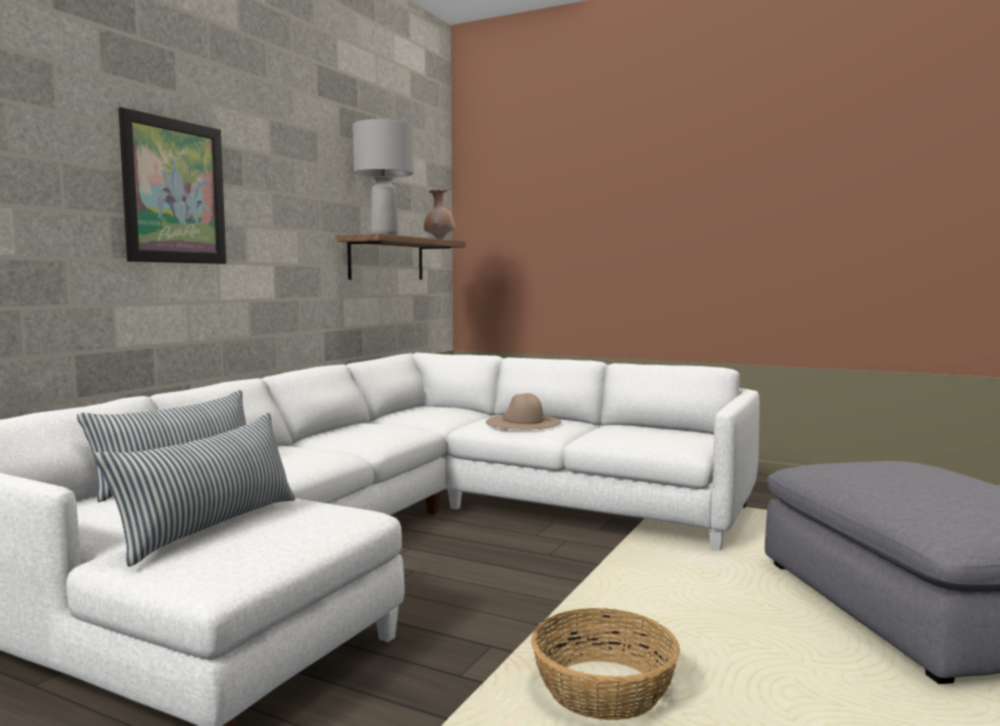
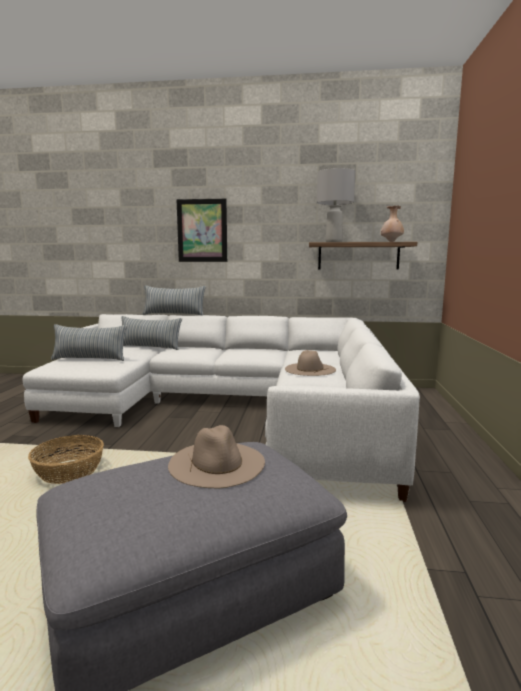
camera: 70 degrees right, 5 degrees up
none -> pillow [142,286,206,316]
none -> beige hat [168,425,265,488]

